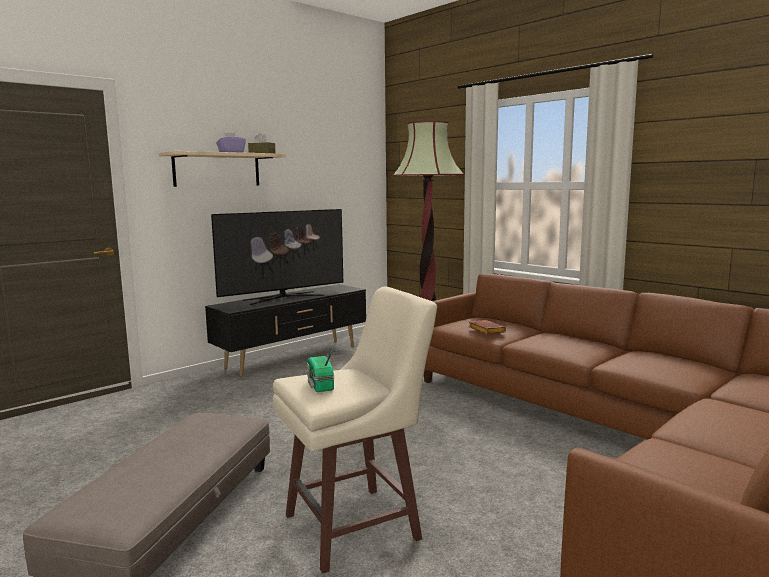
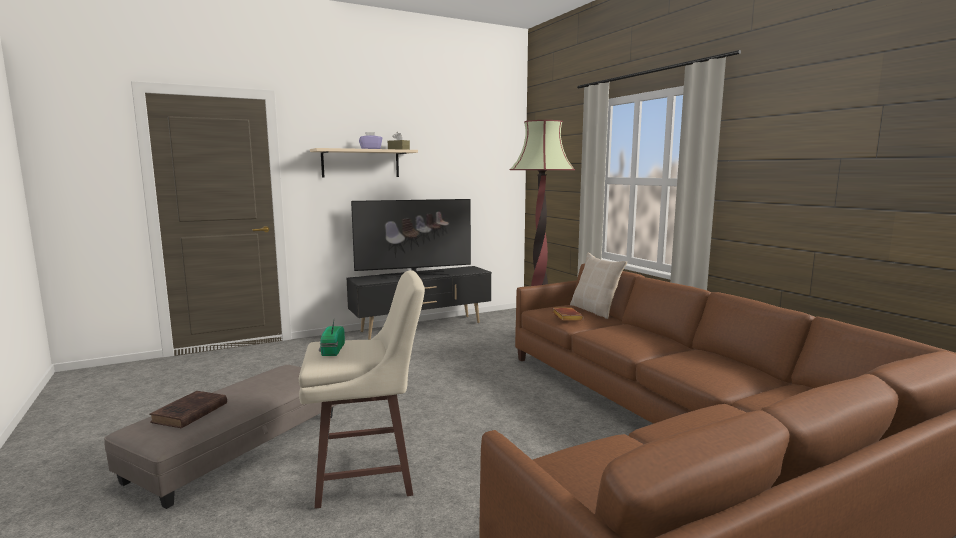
camera: 15 degrees right, 0 degrees up
none -> brown book [149,391,227,428]
none -> beige pillow [570,253,627,319]

